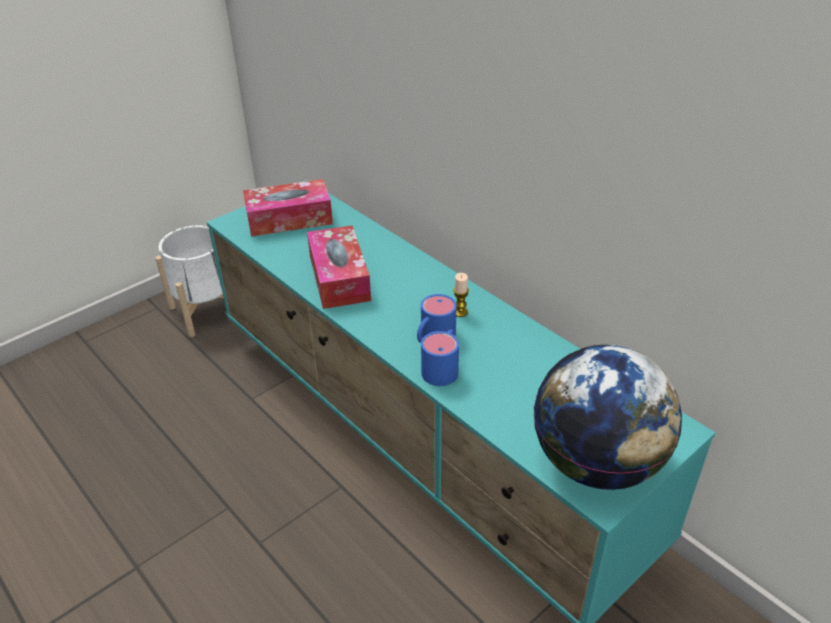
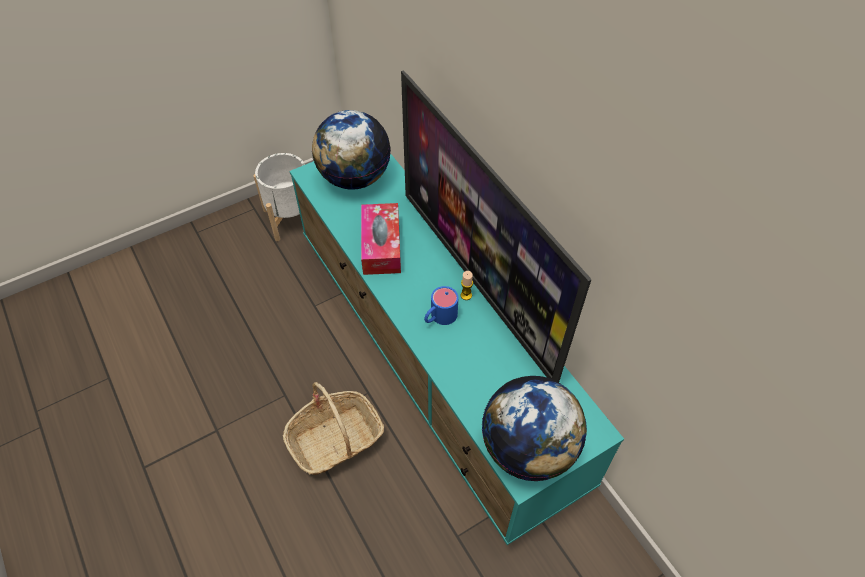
camera: 10 degrees right, 15 degrees up
tissue box [243,179,333,237] -> globe [312,110,391,190]
blue mug [421,329,459,386] -> none
none -> basket [283,382,384,475]
none -> television [401,70,591,382]

